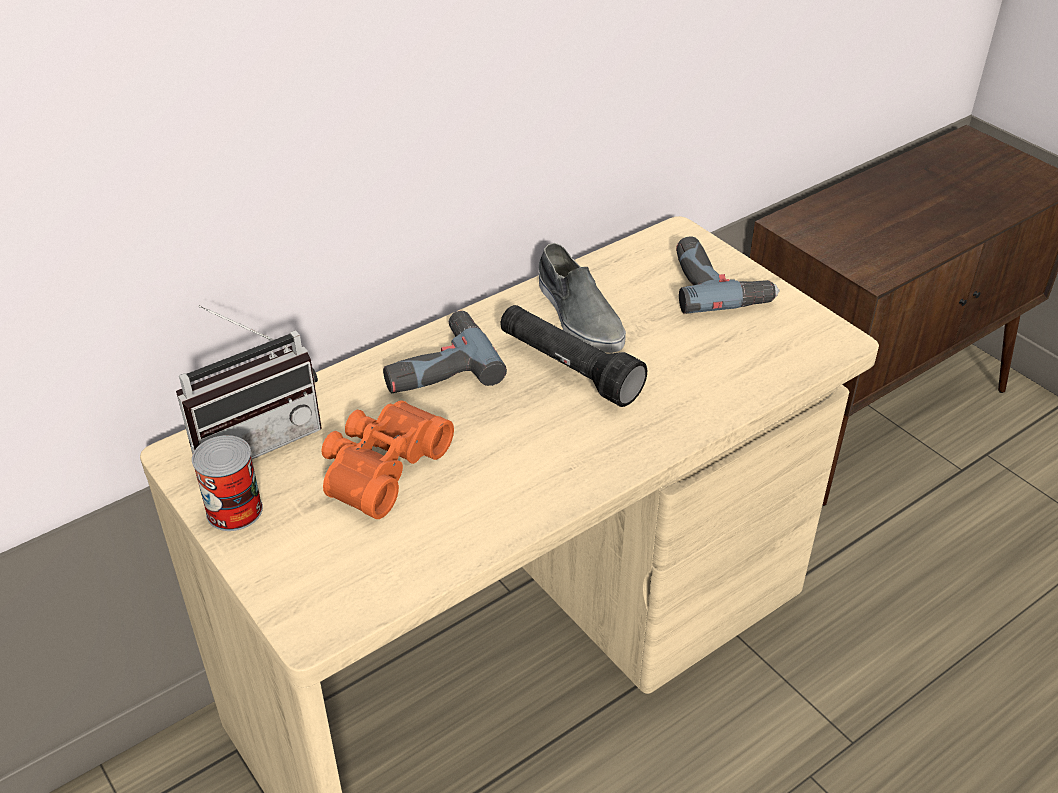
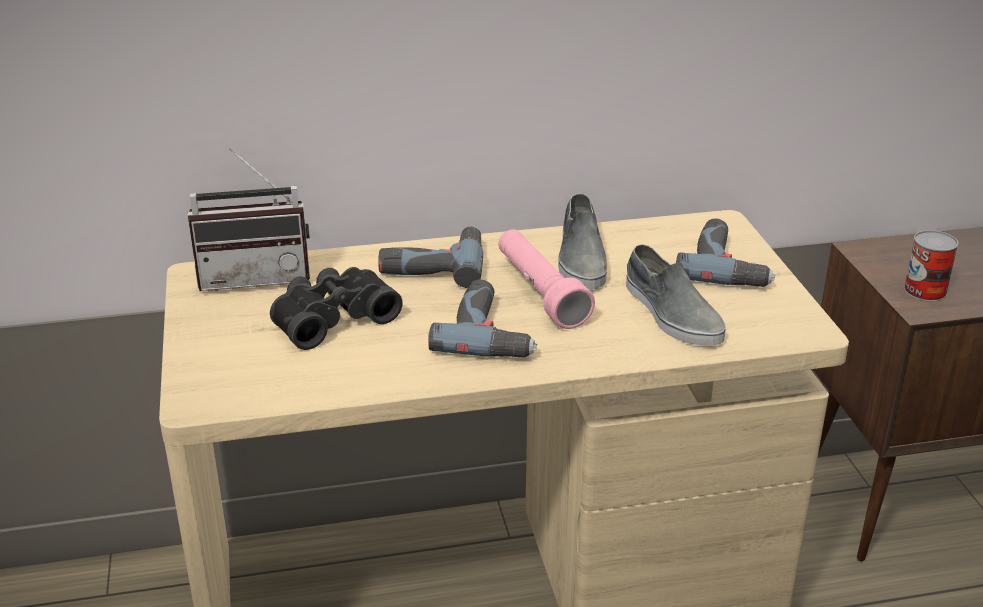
camera: 25 degrees right, 10 degrees down
can [192,435,263,531] -> can moved to [904,230,959,301]
orange binoculars [321,400,454,519] -> black binoculars [270,267,403,350]
black flashlight [500,305,647,407] -> pink flashlight [498,229,595,329]
none -> power drill [428,280,537,357]
none -> grey shoe [626,244,726,345]

